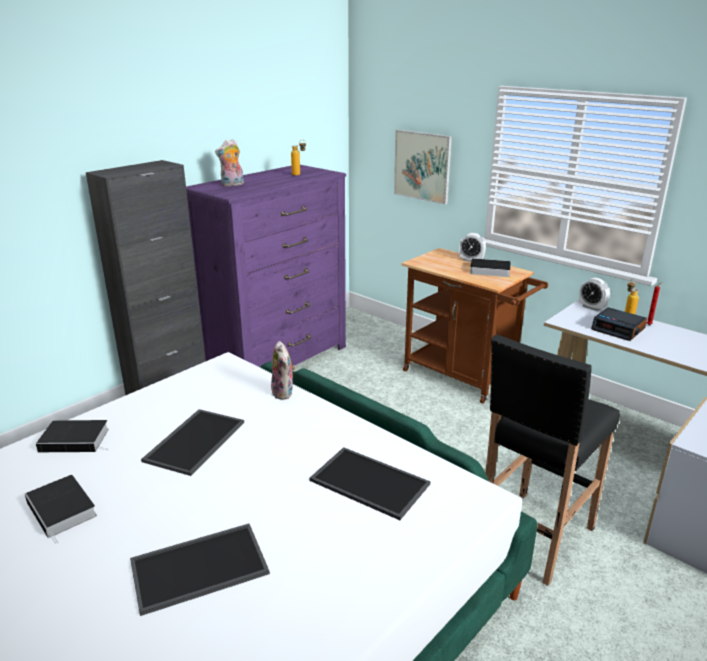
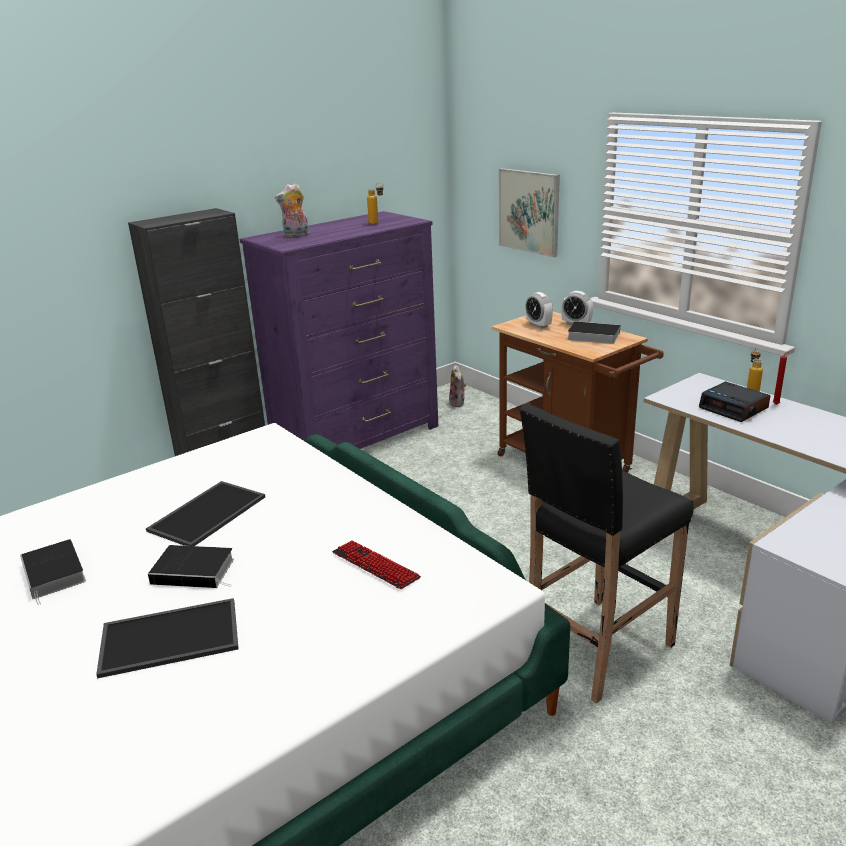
camera: 10 degrees right, 0 degrees up
book [36,420,109,452] -> book moved to [148,545,234,588]
plush toy [271,341,295,400] -> plush toy moved to [449,365,467,407]
tray [310,447,430,520] -> keyboard [332,540,421,589]
alarm clock [579,278,610,311] -> alarm clock moved to [525,292,553,329]

